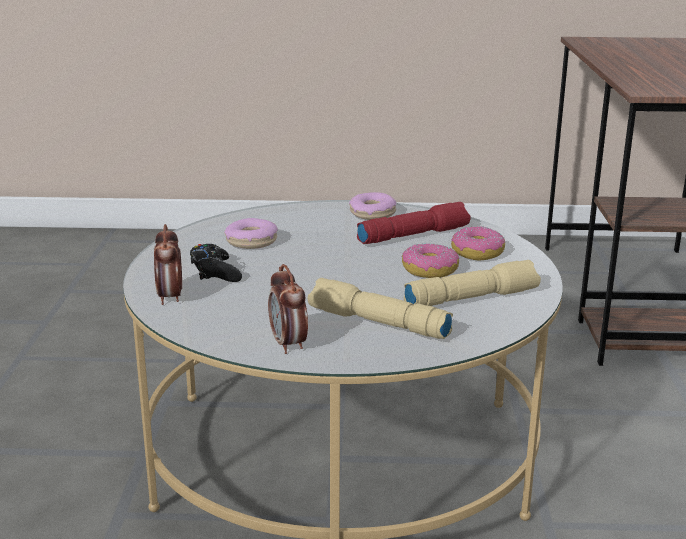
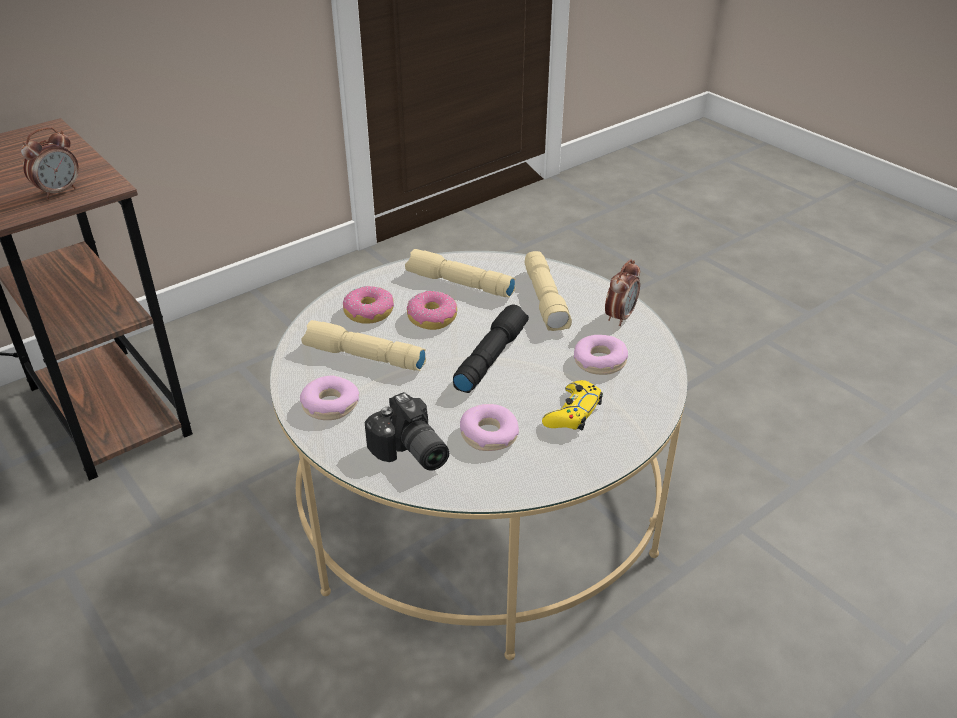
camera: 130 degrees left, 15 degrees up
alarm clock [154,224,182,305] -> alarm clock moved to [21,127,79,199]
black game controller [190,244,242,282] -> yellow game controller [542,380,603,430]
red flashlight [357,202,471,244] -> beige flashlight [301,320,426,371]
none -> camera [364,392,449,471]
none -> black flashlight [453,305,529,393]
none -> donut [574,335,628,375]

